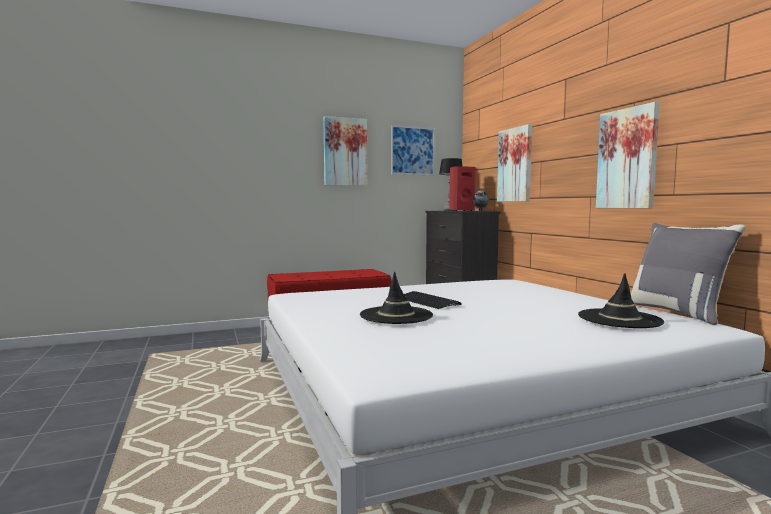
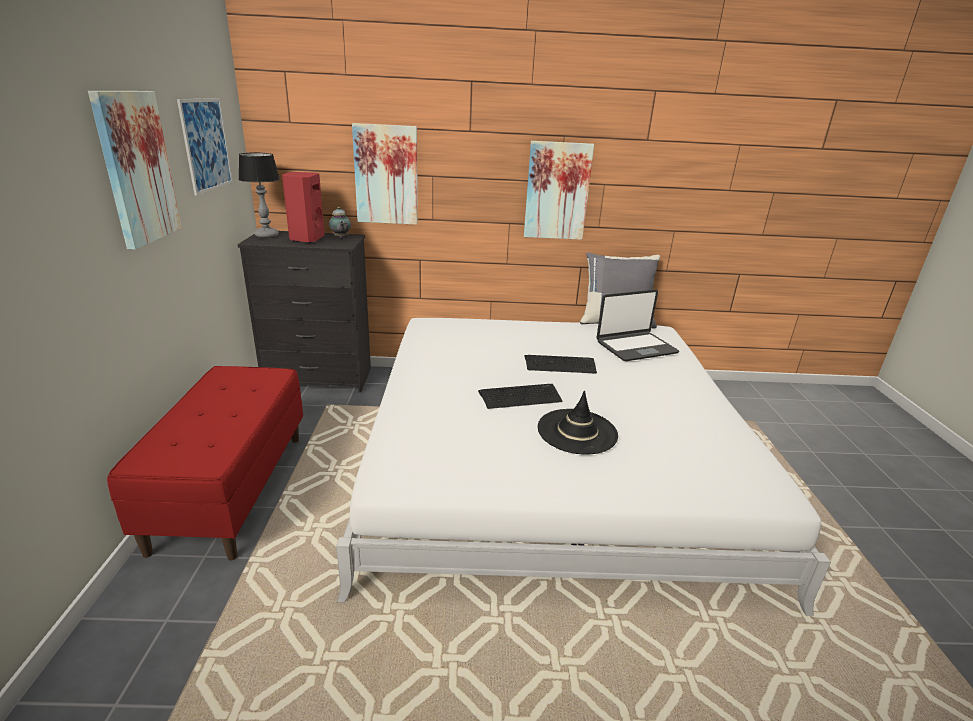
camera: 70 degrees left, 20 degrees up
black hat [578,273,664,328] -> laptop [596,290,679,361]
none -> keyboard [525,355,597,374]

